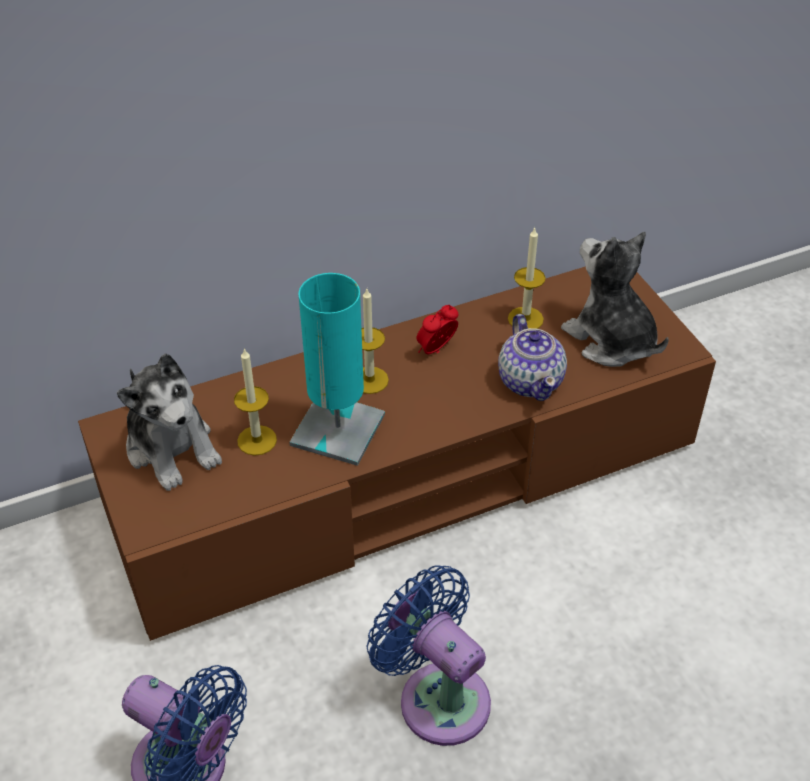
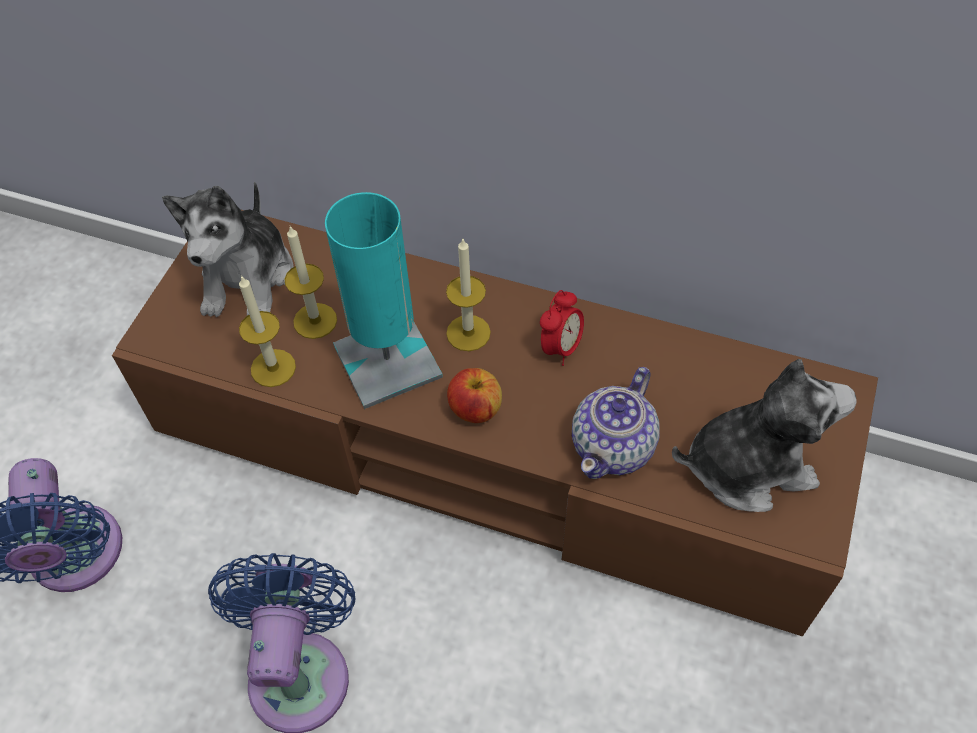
camera: 45 degrees right, 10 degrees up
alarm clock [416,305,458,354] -> alarm clock turned 120 degrees clockwise [540,290,584,366]
candle [508,227,546,329] -> candle moved to [239,275,296,387]
plush toy [561,232,669,367] -> plush toy turned 75 degrees clockwise [672,359,856,512]
none -> apple [447,368,502,423]

